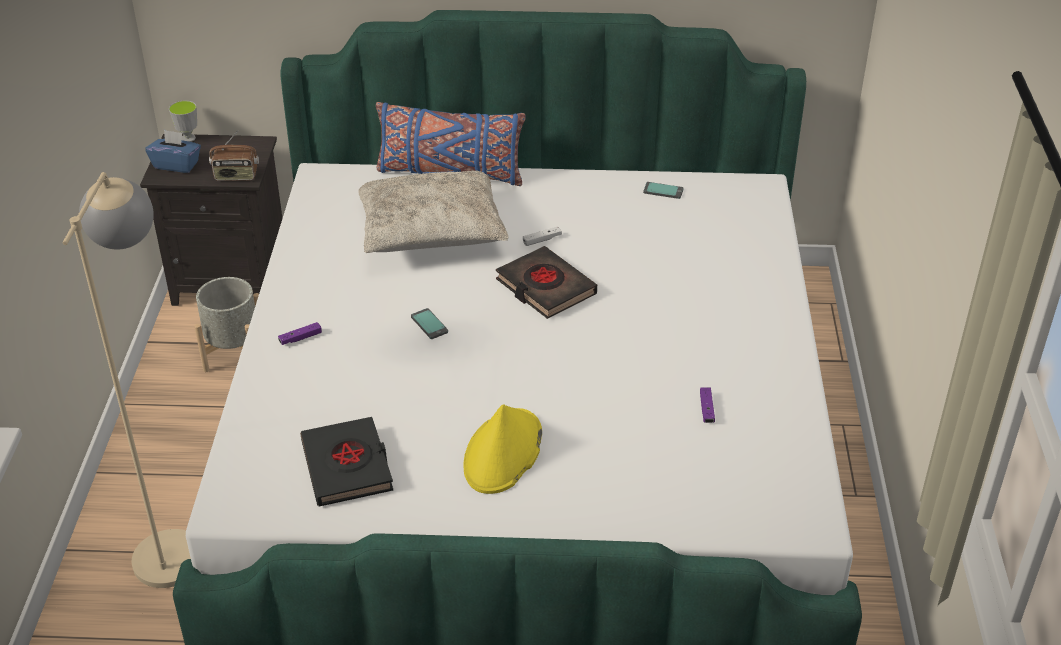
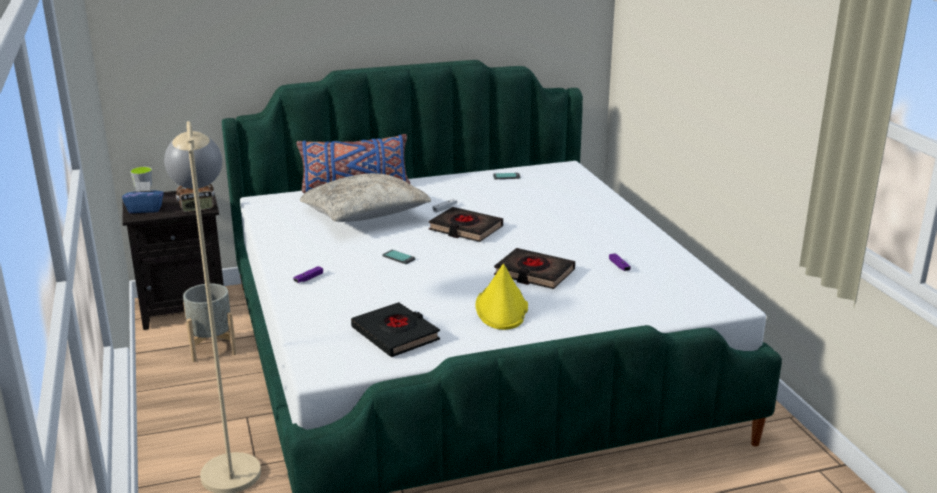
camera: 20 degrees left, 15 degrees down
none -> black book [494,248,575,289]

